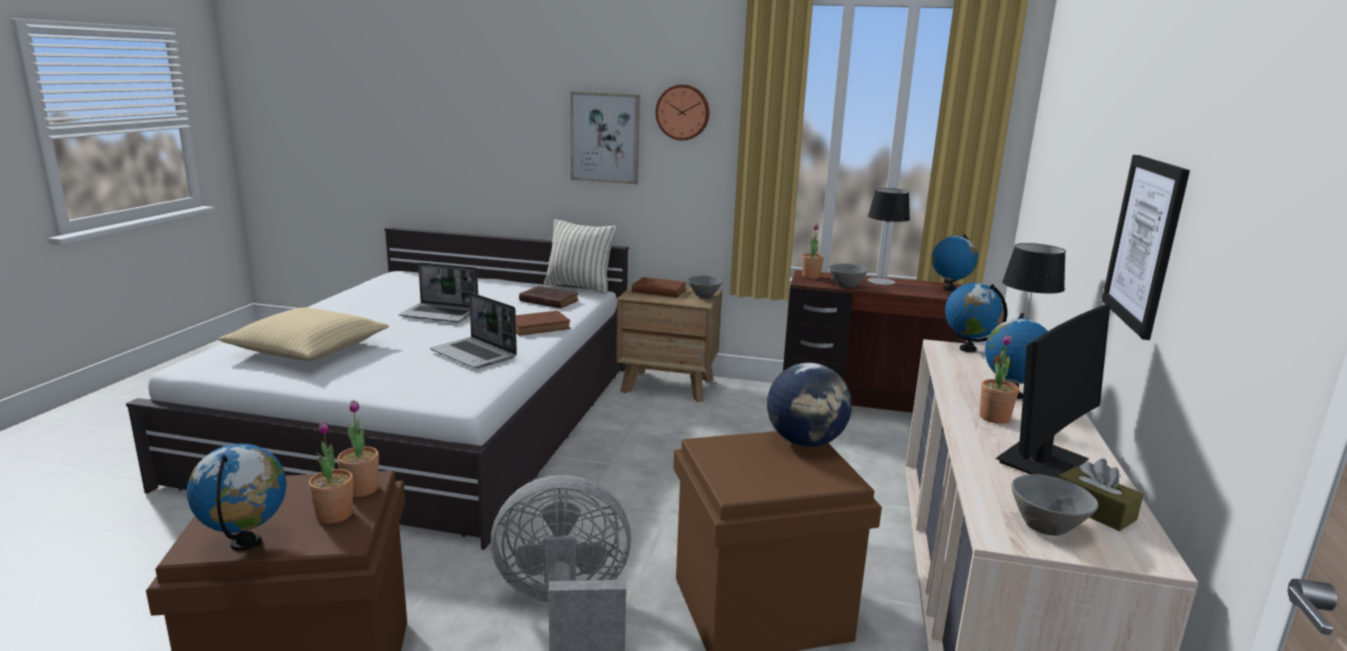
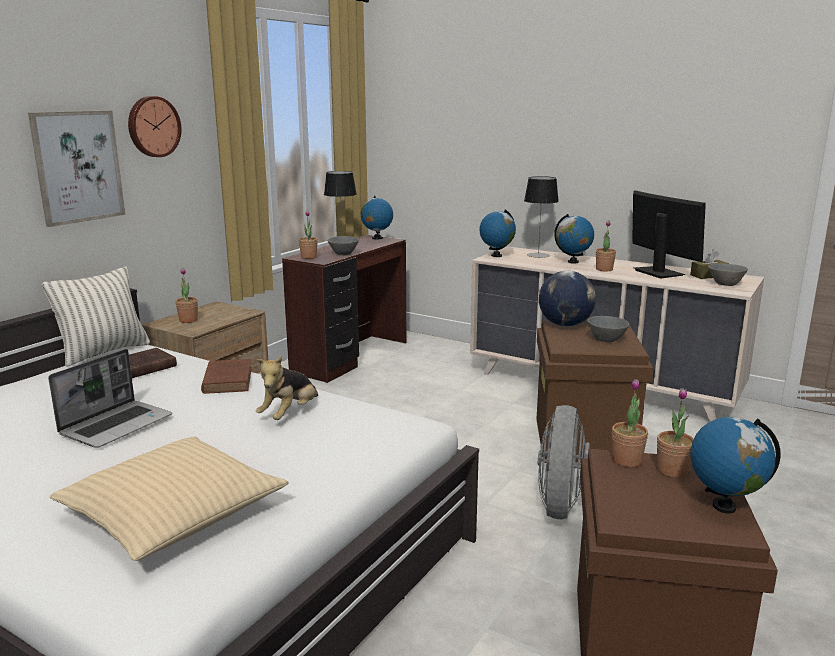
camera: 70 degrees left, 0 degrees up
laptop [430,292,517,368] -> plush toy [256,356,318,420]
brown book [632,277,687,297] -> potted plant [175,268,198,323]
grey bowl [688,275,722,298] -> grey bowl moved to [587,316,629,342]
picture [1102,155,1190,340] -> none

